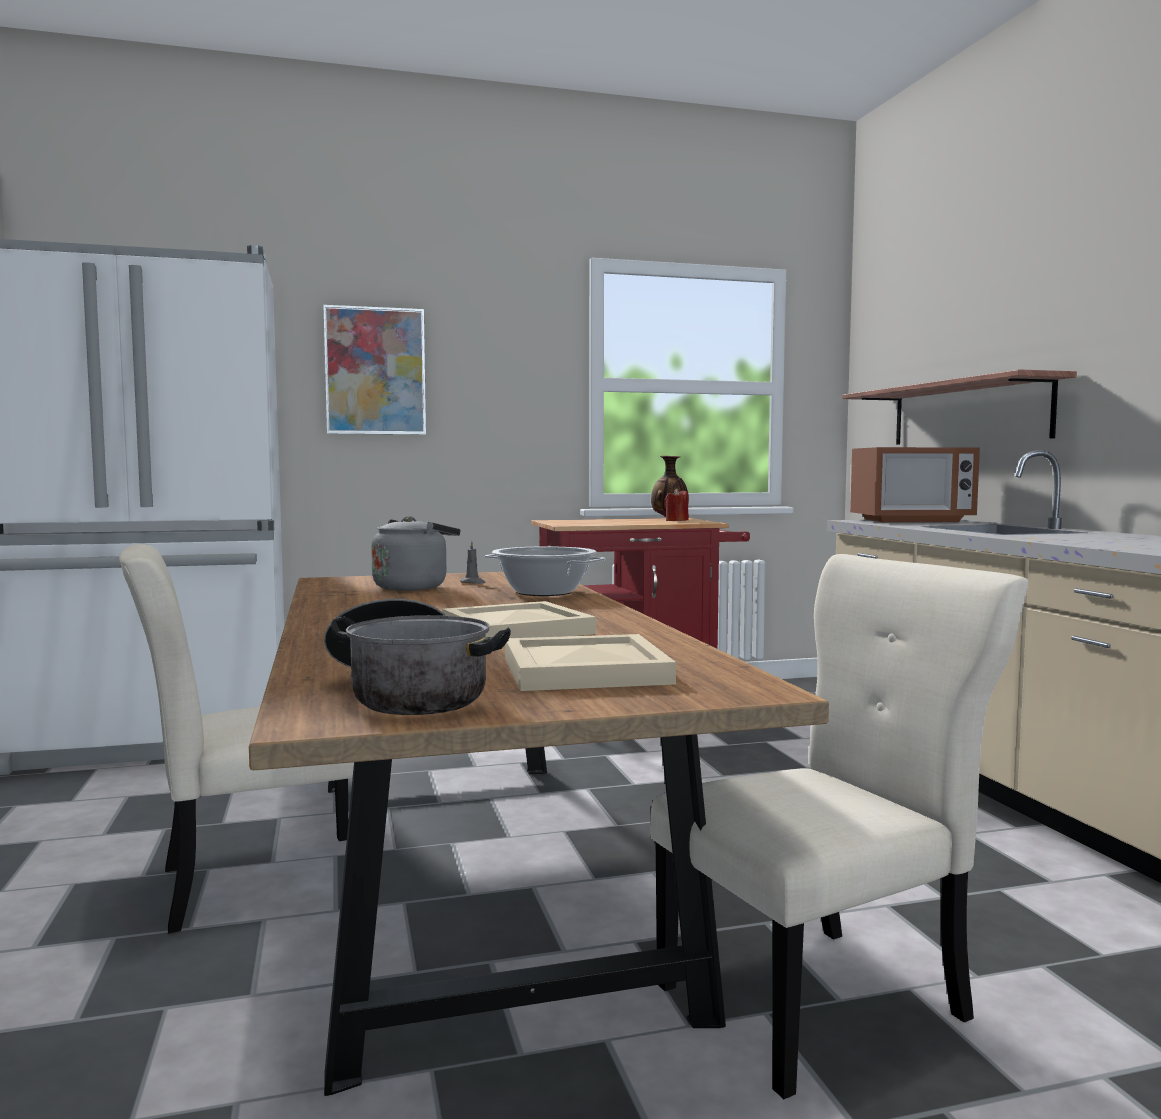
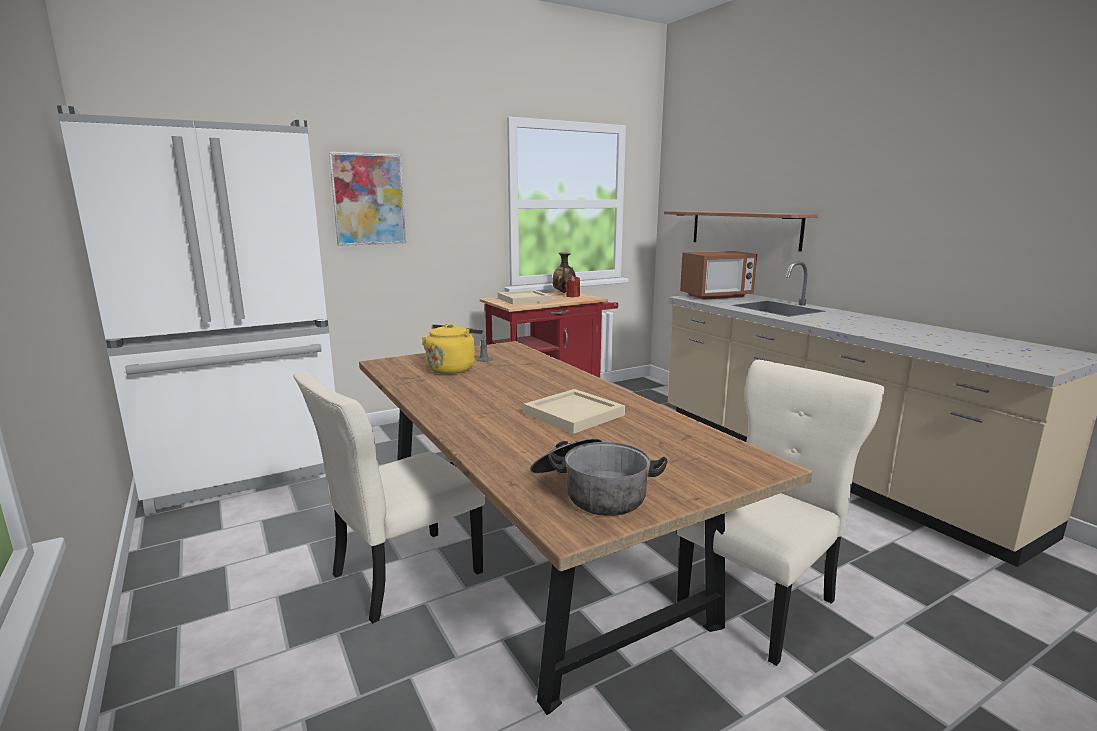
camera: 15 degrees left, 10 degrees up
grey kettle [371,516,460,591] -> yellow kettle [422,324,483,374]
cooking pot [485,546,606,596] -> none
beige tray [505,634,676,691] -> beige tray moved to [498,290,552,305]

